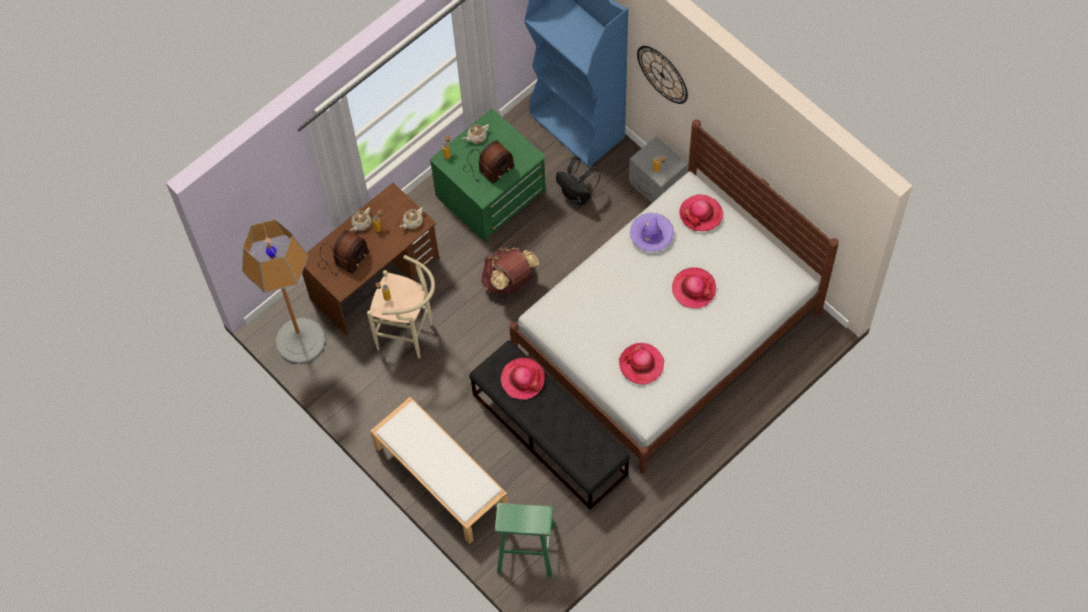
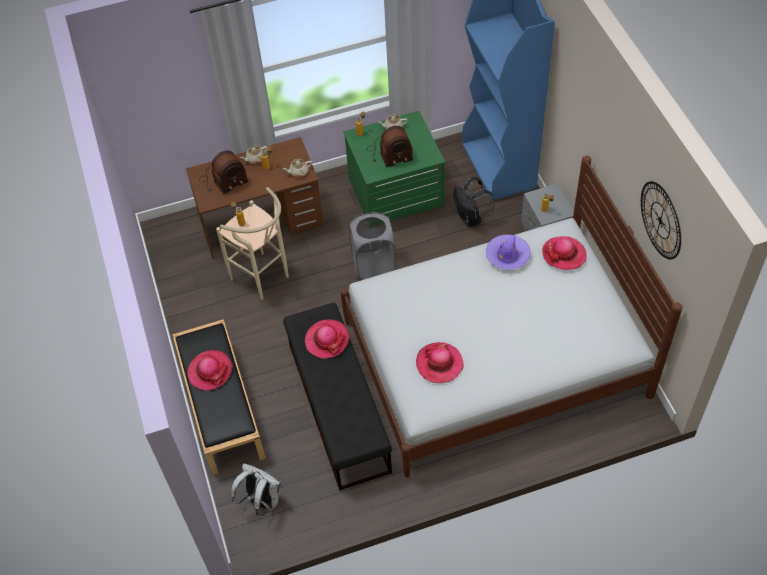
camera: 25 degrees right, 10 degrees down
floor lamp [242,219,325,364] -> none
white bench [370,397,508,544] -> black bench [172,319,266,475]
brown backpack [481,247,539,294] -> grey laundry basket [349,212,396,280]
green stool [495,503,556,577] -> white backpack [231,463,283,516]
wall clock [637,46,688,104] -> wall clock moved to [641,181,681,260]
hat [672,267,716,308] -> hat moved to [188,350,233,391]

